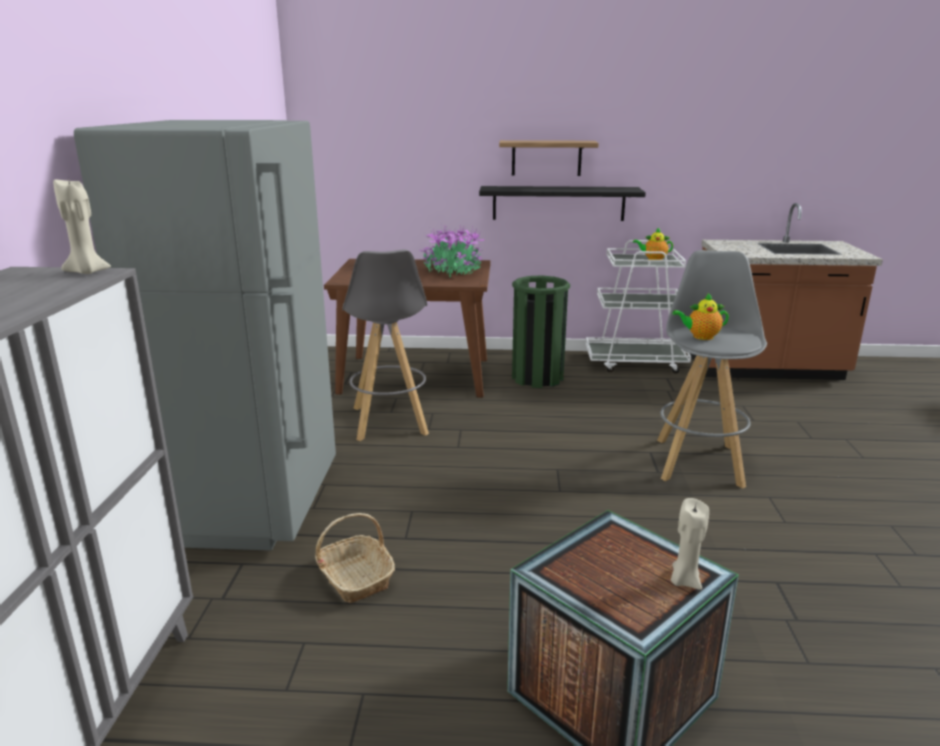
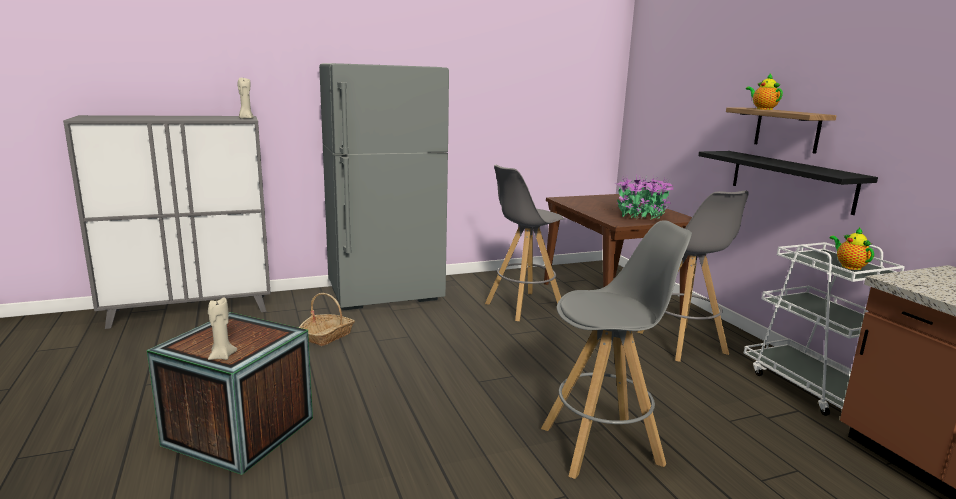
camera: 65 degrees right, 5 degrees down
green trash can [512,275,570,388] -> grey stool [637,190,749,362]
teapot [673,293,729,340] -> teapot moved to [746,74,783,110]

